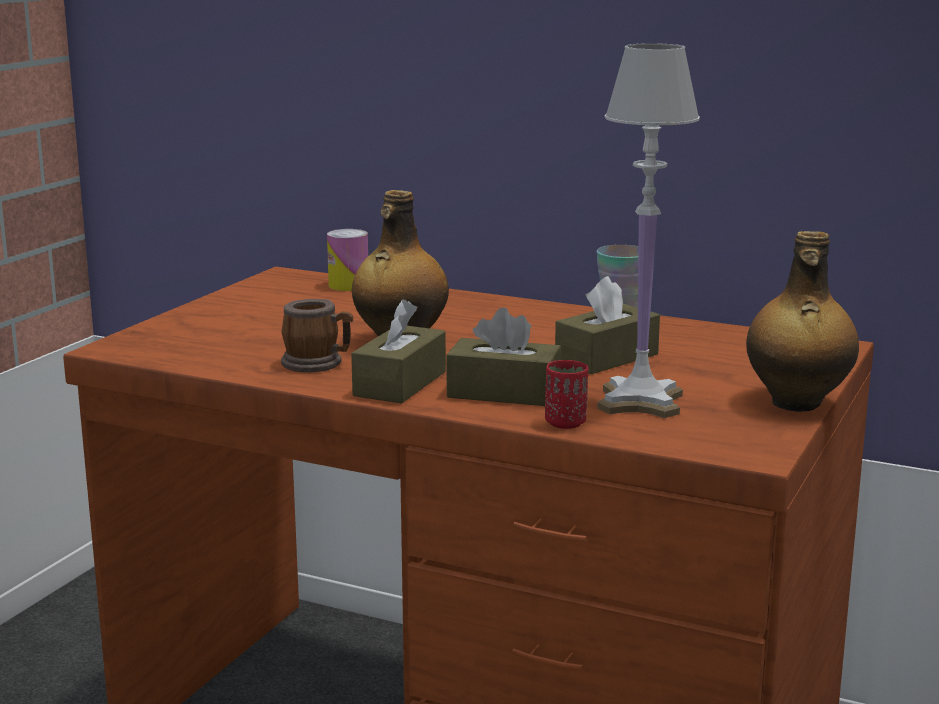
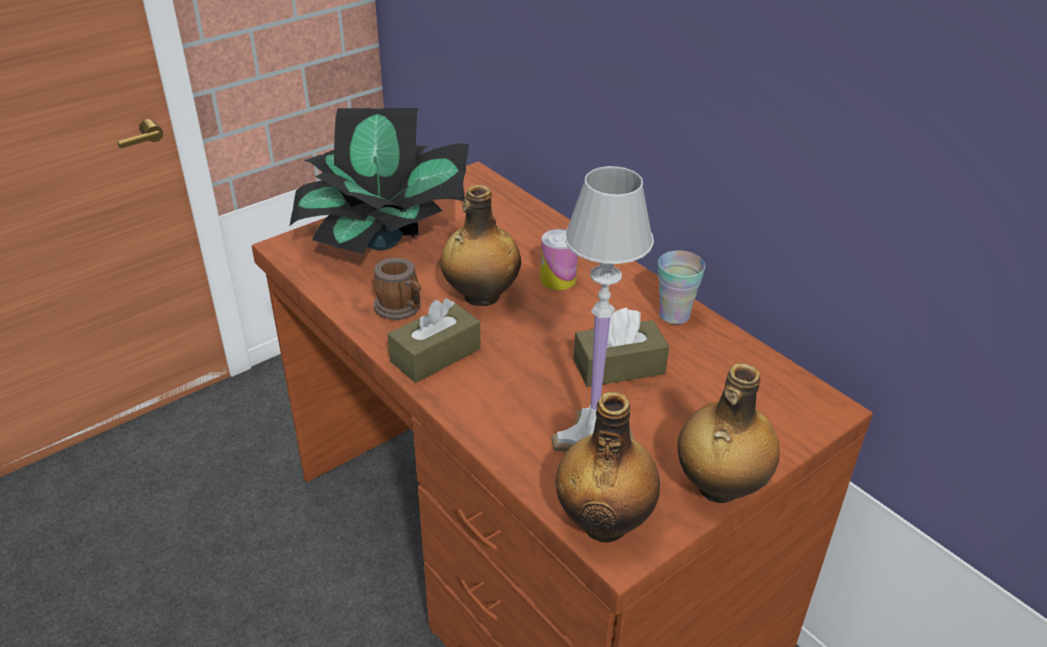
camera: 25 degrees right, 20 degrees up
can [327,229,368,291] -> can moved to [540,229,578,290]
brown tissue box [446,308,561,406] -> none
red cup [545,360,588,429] -> none
none -> potted plant [290,108,469,254]
none -> bottle [556,392,660,543]

